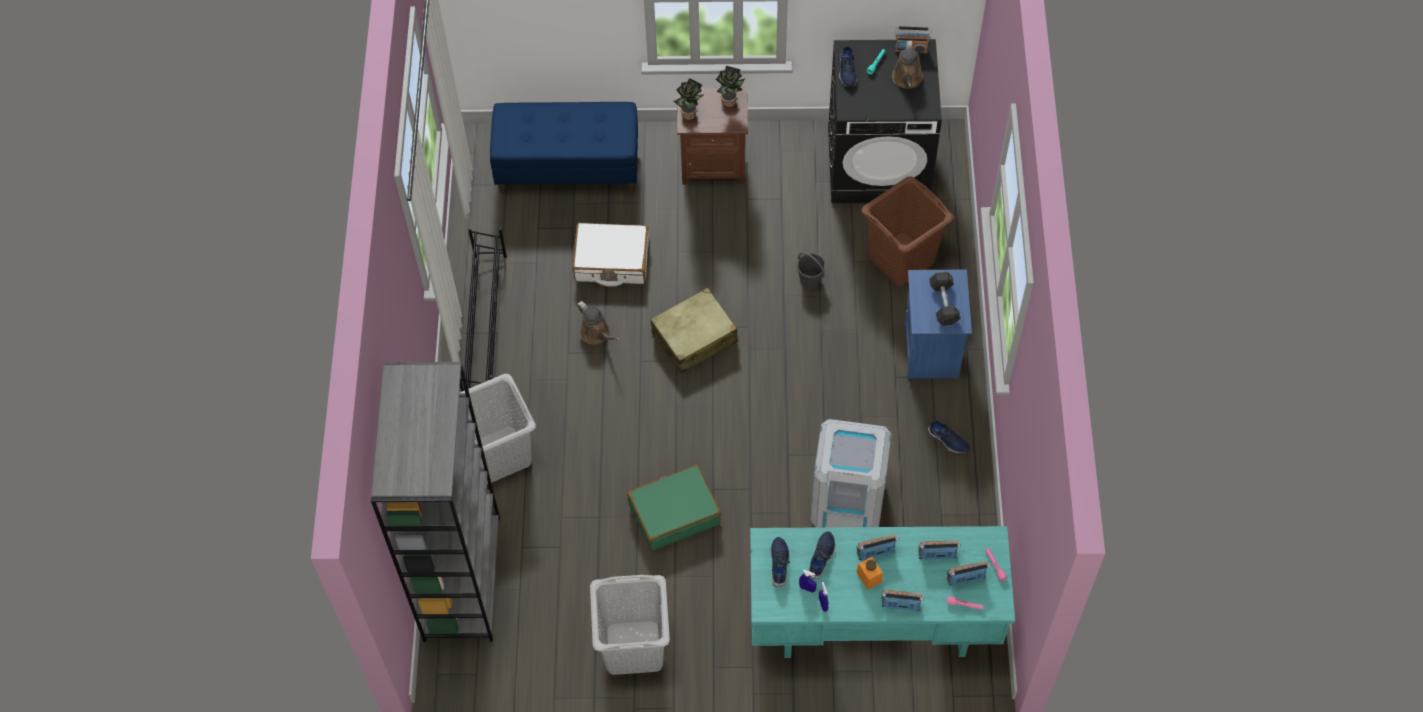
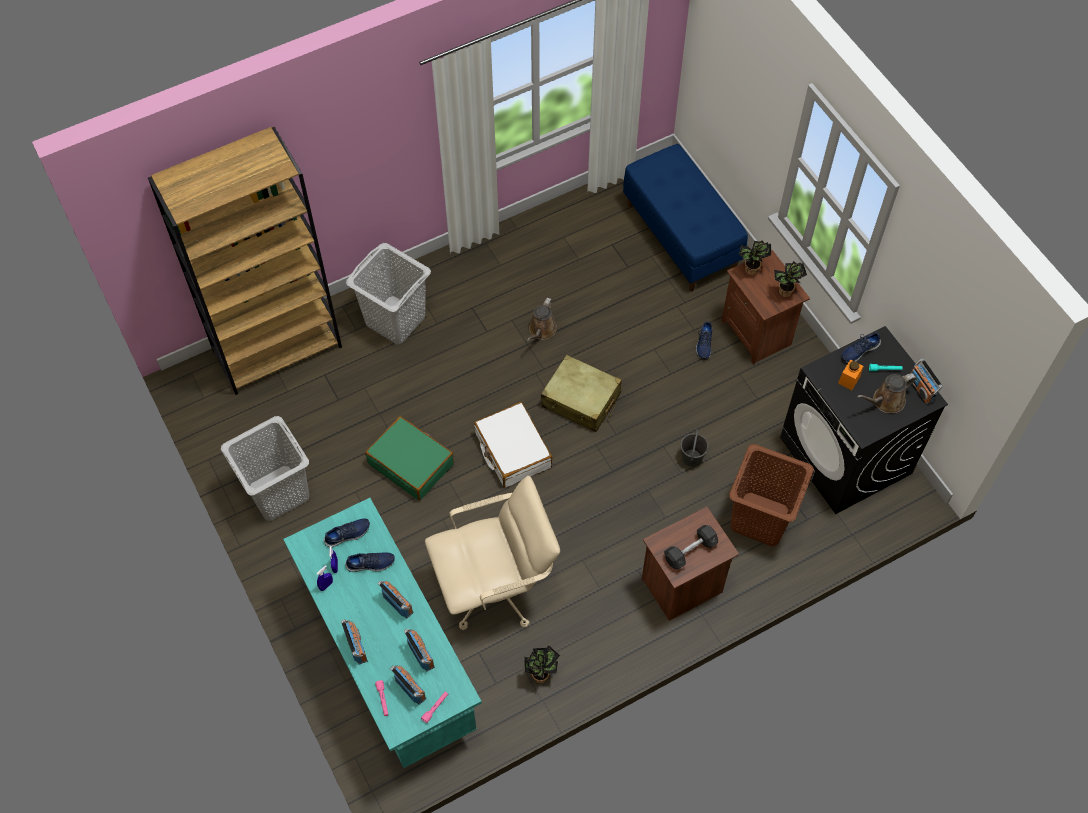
camera: 60 degrees right, 0 degrees up
grey bookcase [371,362,500,642] -> brown bookcase [148,127,342,395]
black shoe rack [460,228,507,392] -> none
white suitcase [573,223,649,287] -> white suitcase moved to [474,402,553,488]
grey trash can [810,419,892,528] -> beige office chair [425,476,560,630]
orange jar [856,557,883,590] -> orange jar moved to [838,359,863,390]
blue nightstand [904,269,972,380] -> brown nightstand [642,507,739,621]
blue shoe [928,421,970,453] -> blue shoe moved to [696,321,712,359]
none -> potted plant [524,645,560,684]

